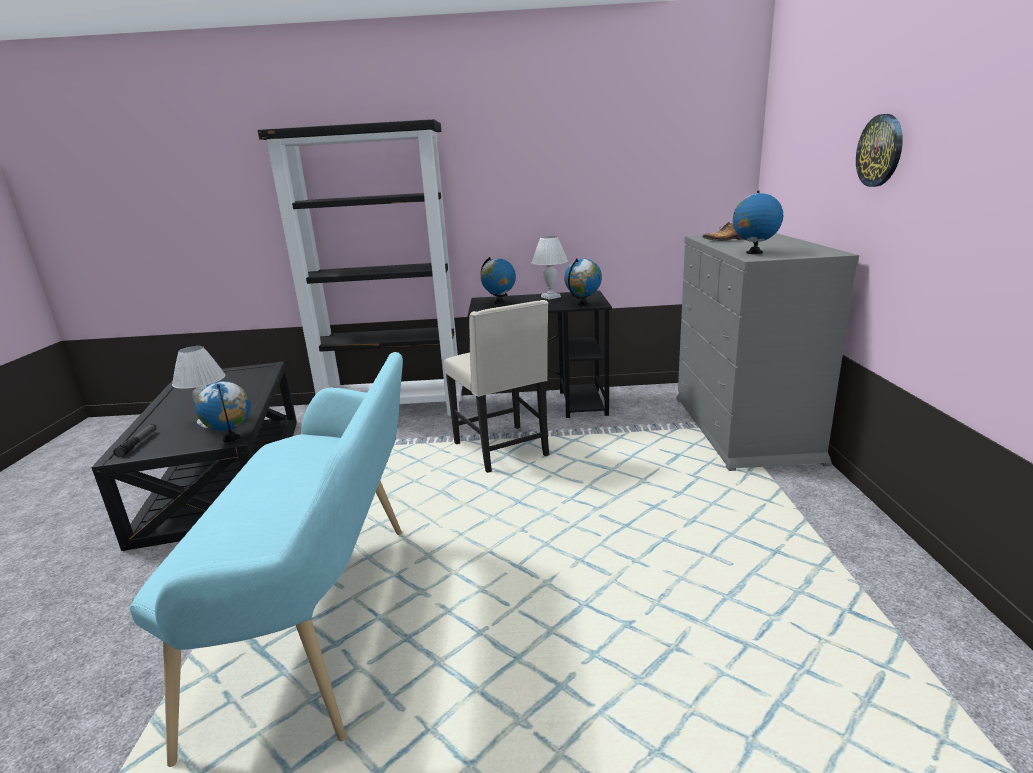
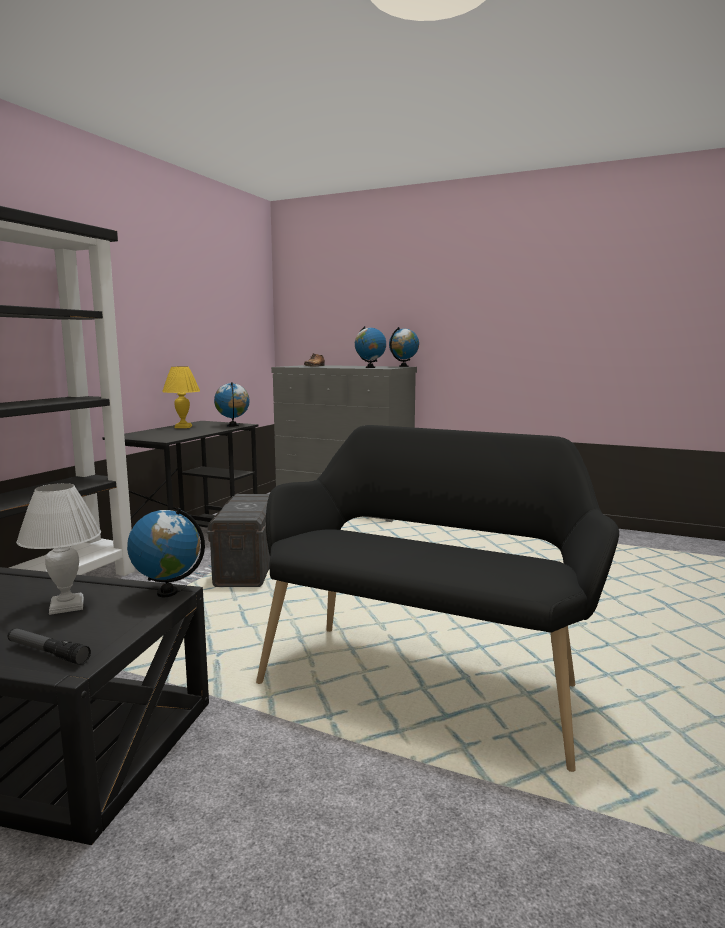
camera: 65 degrees left, 10 degrees down
turquoise bench [130,352,403,767] -> black bench [256,425,619,772]
beige chair [444,300,549,473] -> grey storage box [207,494,270,587]
globe [480,257,516,304] -> globe moved to [389,327,419,367]
white table lamp [532,236,568,300] -> yellow table lamp [162,367,200,428]
wall clock [856,114,903,187] -> none

